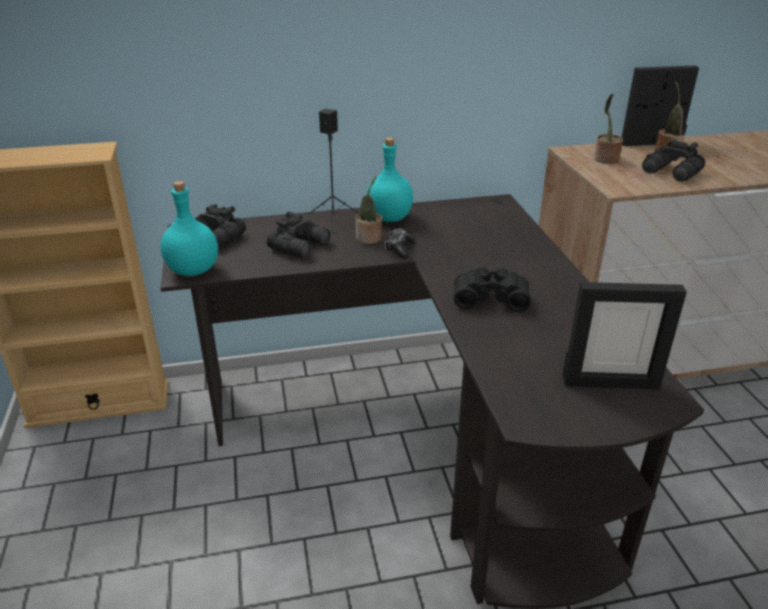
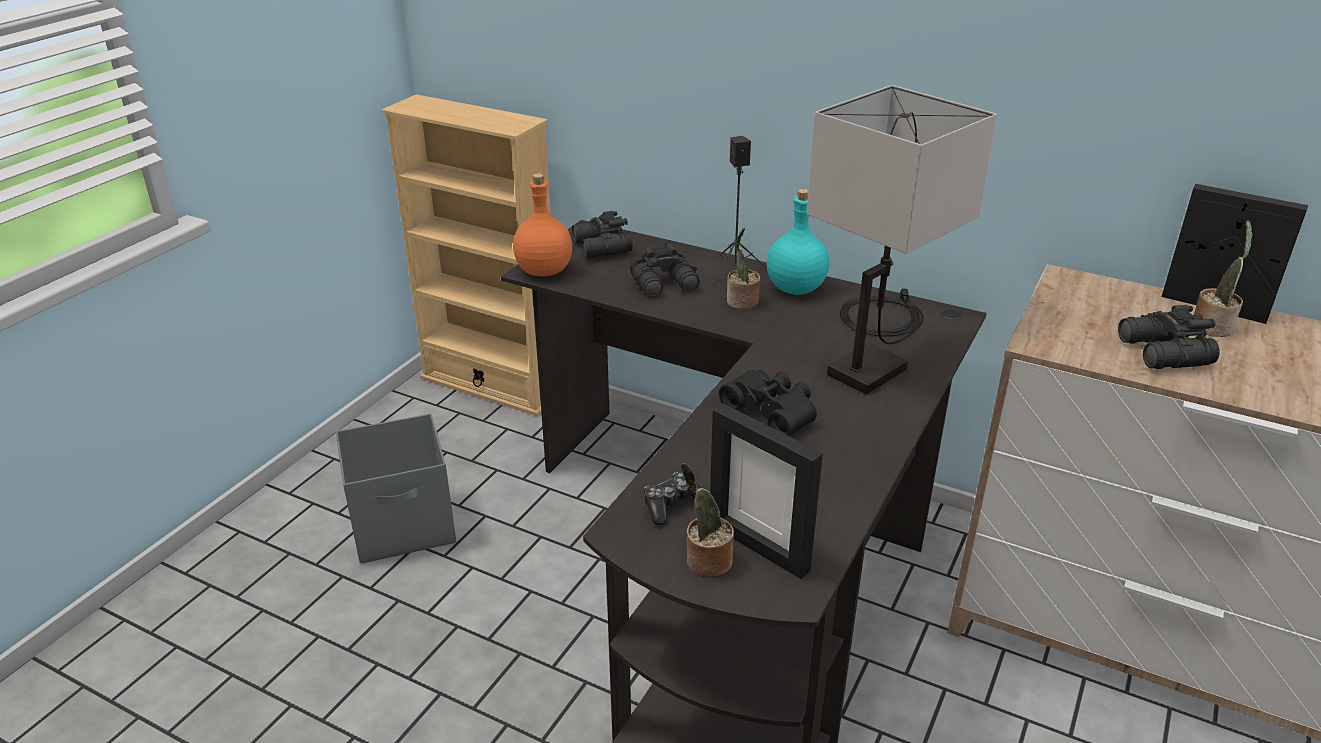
camera: 40 degrees right, 0 degrees up
turquoise bottle [160,181,218,277] -> orange bottle [513,173,572,276]
game controller [385,228,415,259] -> game controller moved to [644,472,702,525]
potted plant [594,93,623,164] -> potted plant moved to [680,463,734,577]
none -> grey storage box [336,413,456,564]
none -> table lamp [806,85,997,394]

